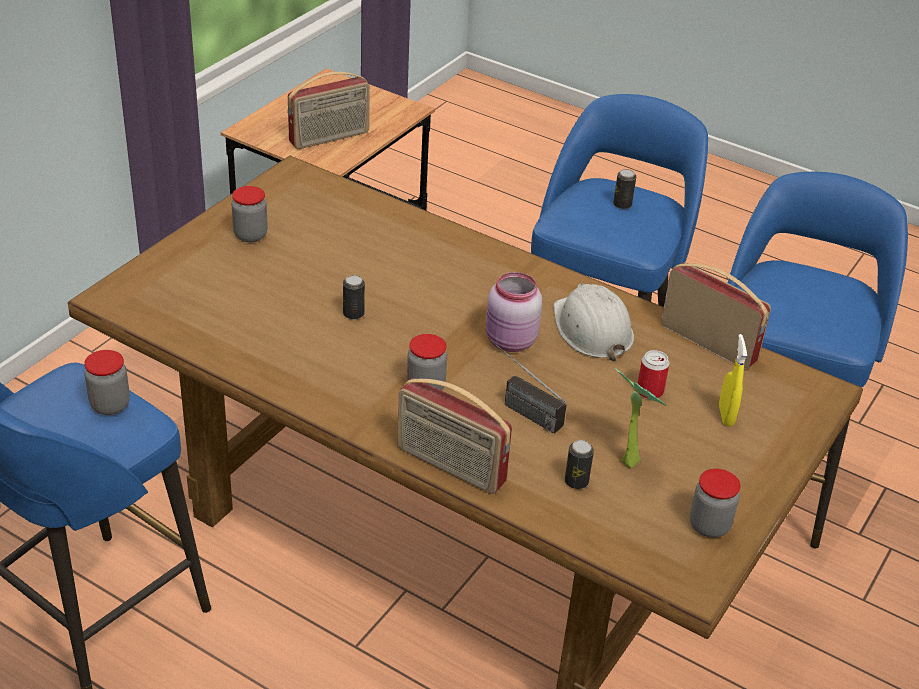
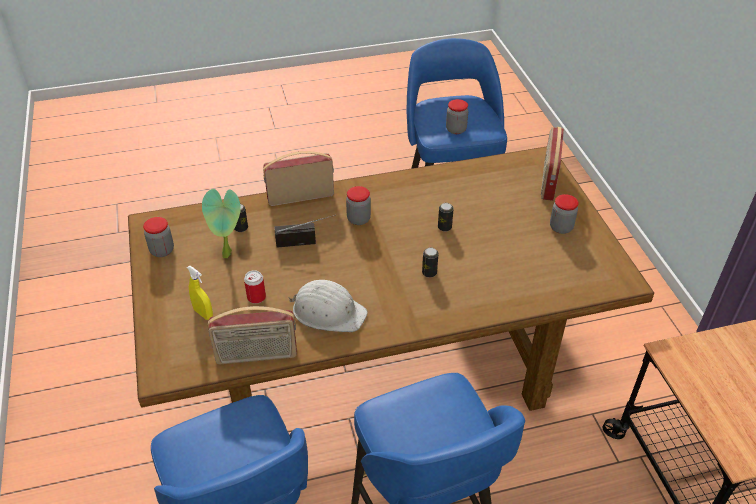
camera: 135 degrees right, 5 degrees up
radio [287,72,370,149] -> radio moved to [541,127,564,201]
pink jar [486,272,542,352] -> none
can [613,169,636,209] -> can moved to [422,247,438,277]

